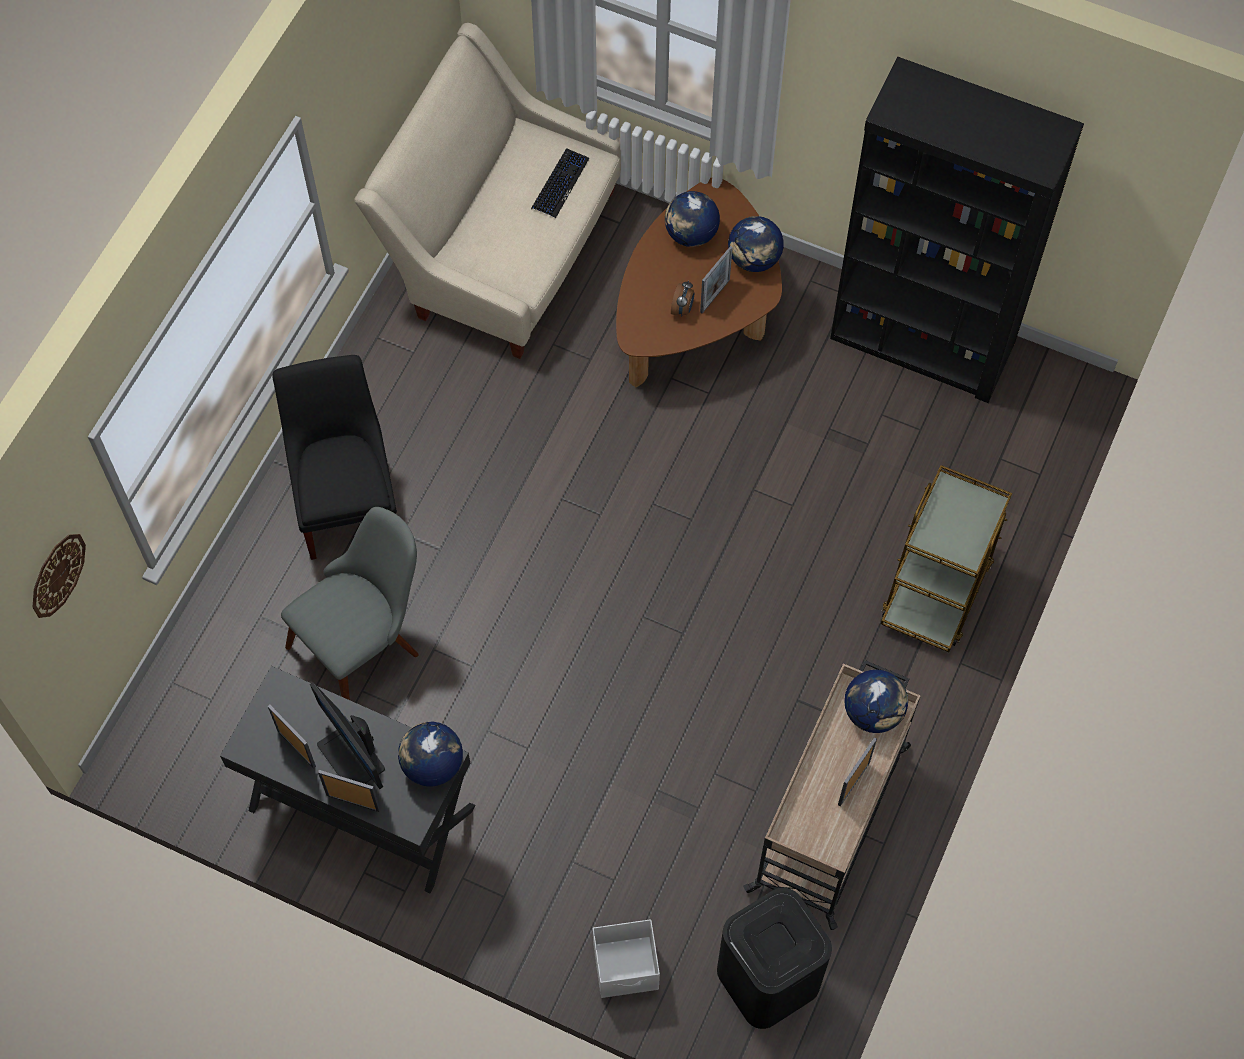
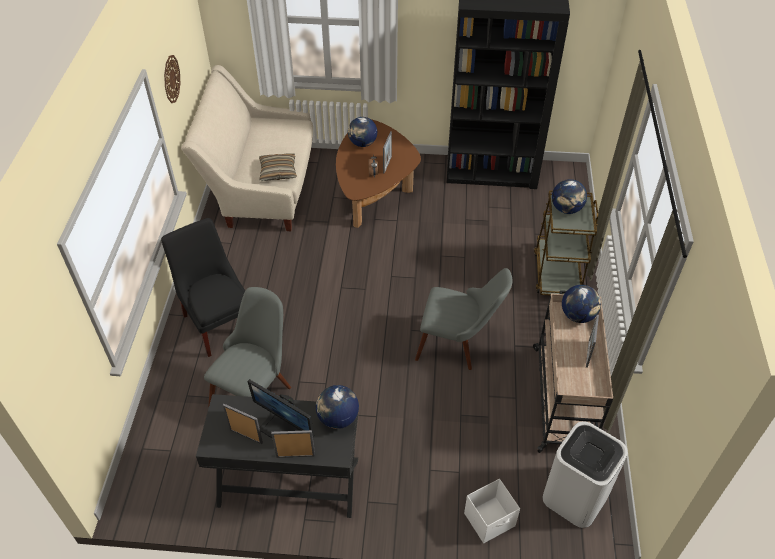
camera: 20 degrees left, 15 degrees down
wall clock [33,534,86,618] -> wall clock moved to [164,55,181,103]
keyboard [531,148,589,218] -> none
black trash can [717,888,832,1029] -> white trash can [543,421,628,528]
globe [728,216,784,272] -> globe moved to [552,179,587,214]
none -> pillow [259,153,297,181]
none -> grey chair [415,268,512,370]

